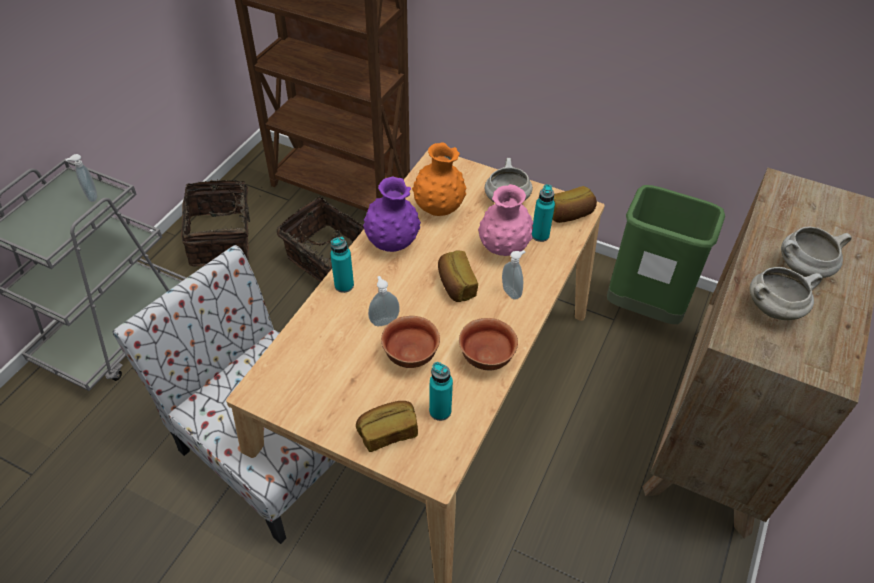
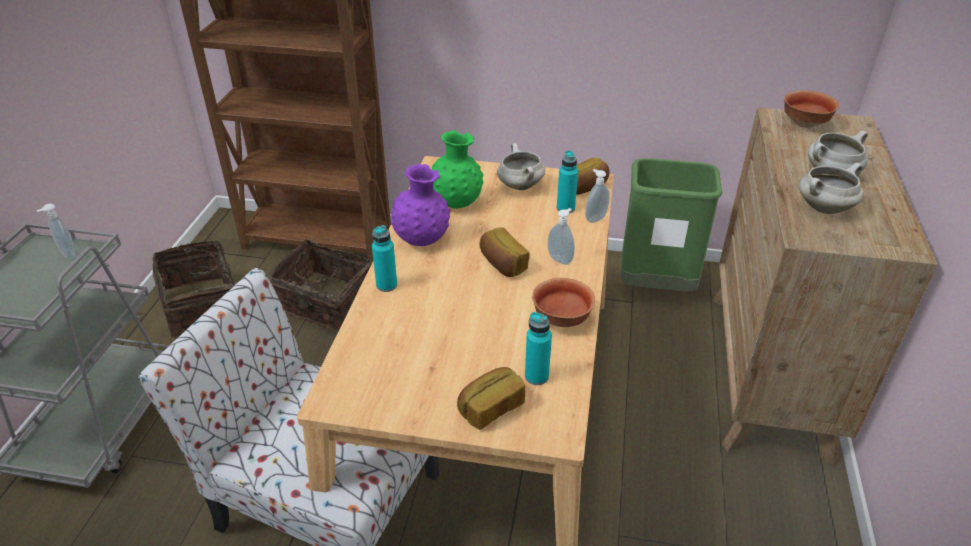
camera: 15 degrees left, 10 degrees down
soap dispenser [368,276,400,326] -> soap dispenser moved to [585,169,610,223]
bowl [381,316,440,368] -> bowl moved to [784,90,839,128]
orange vase [412,142,466,216] -> green vase [432,130,483,209]
pink vase [478,184,533,256] -> none

